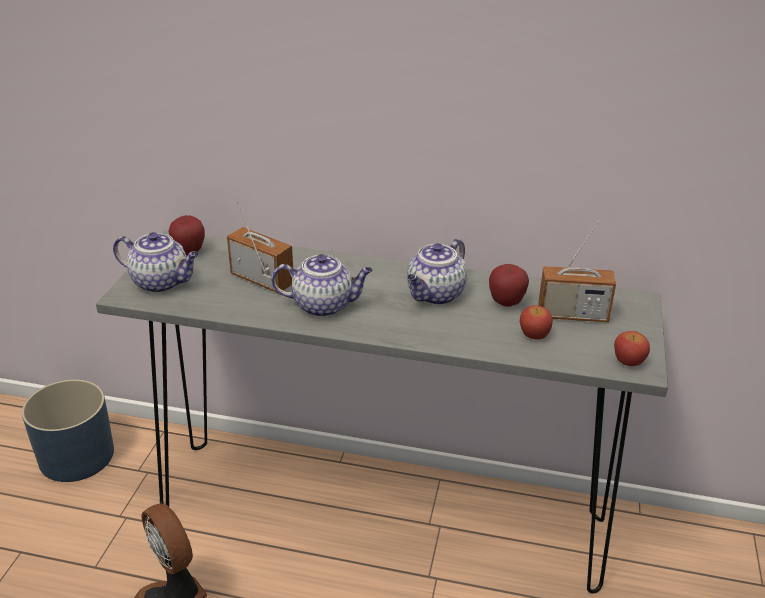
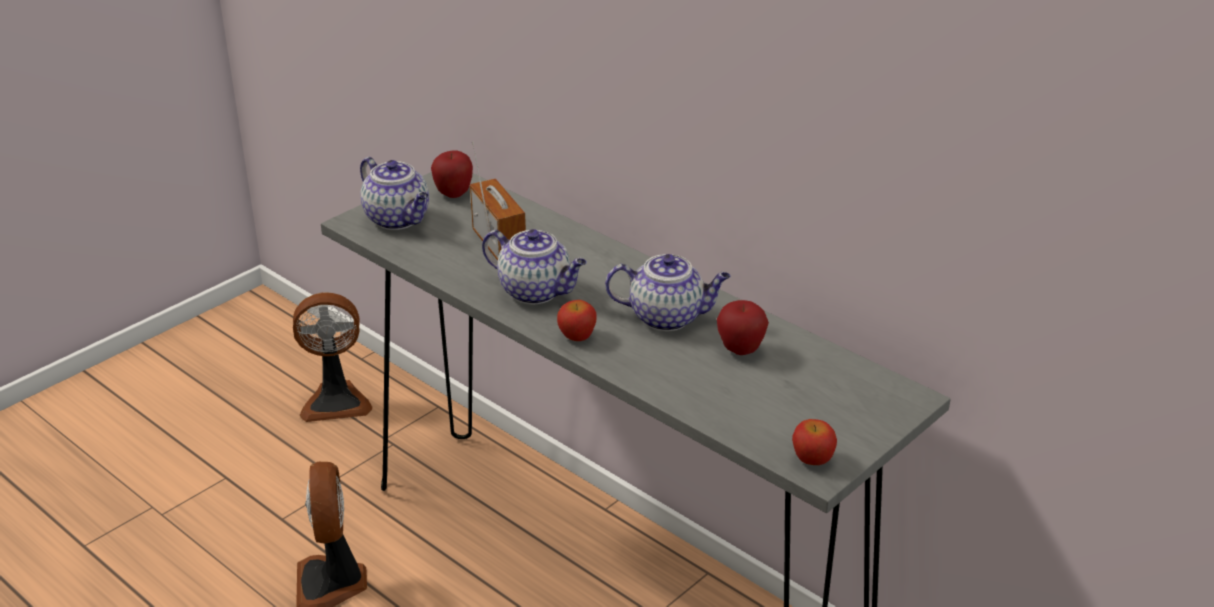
camera: 30 degrees right, 0 degrees up
blue planter [22,379,114,482] -> fan [293,292,372,422]
teapot [407,239,467,305] -> teapot turned 150 degrees counterclockwise [605,254,731,331]
apple [520,305,553,339] -> apple moved to [557,300,596,341]
radio [538,220,616,322] -> none

